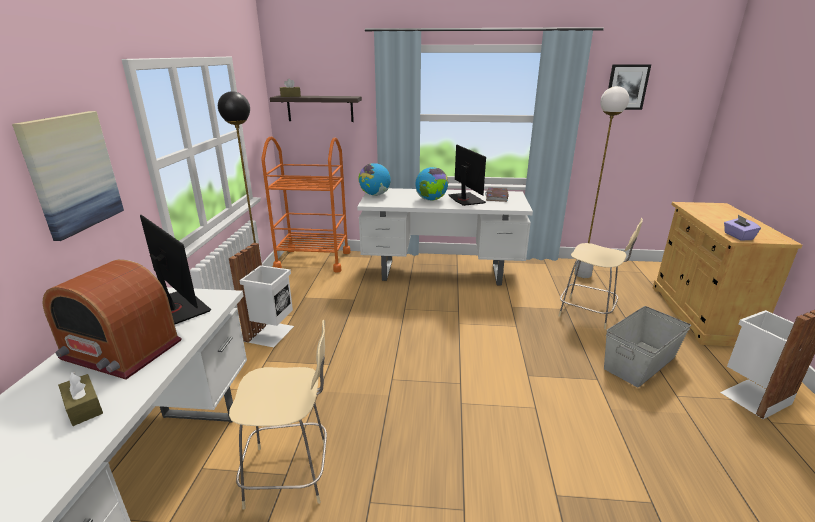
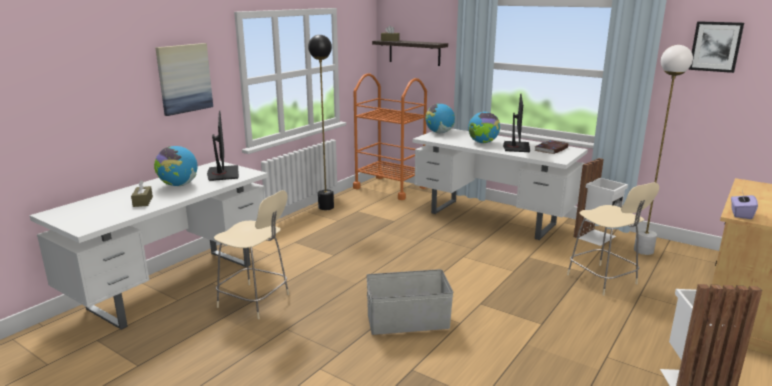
camera: 30 degrees right, 5 degrees down
radio [43,259,182,379] -> globe [154,146,198,186]
white trash can [229,243,294,347] -> white trash can moved to [574,158,628,246]
grey storage box [604,306,691,387] -> grey storage box moved to [366,269,453,335]

